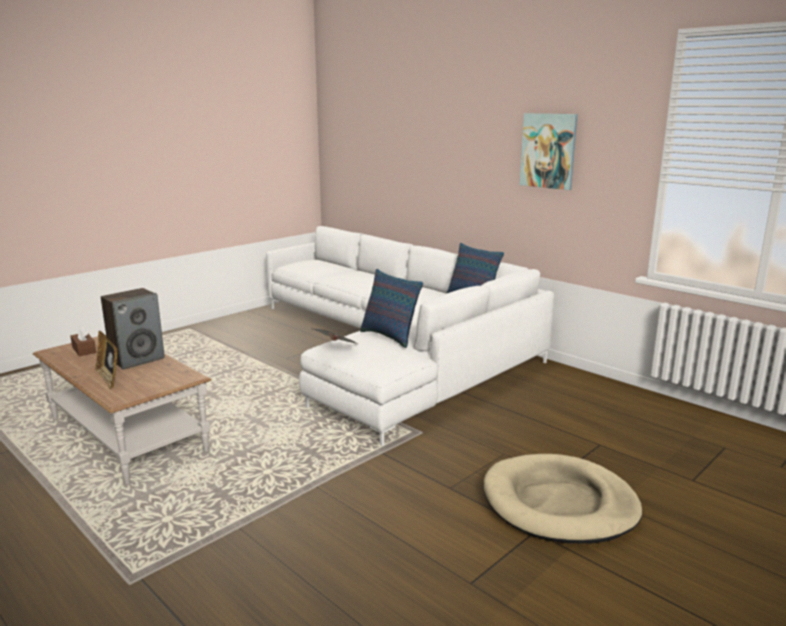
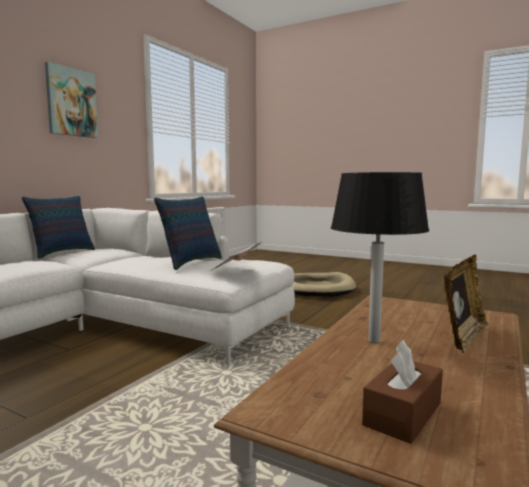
camera: 105 degrees left, 10 degrees down
speaker [101,288,165,370] -> black table lamp [331,172,429,343]

